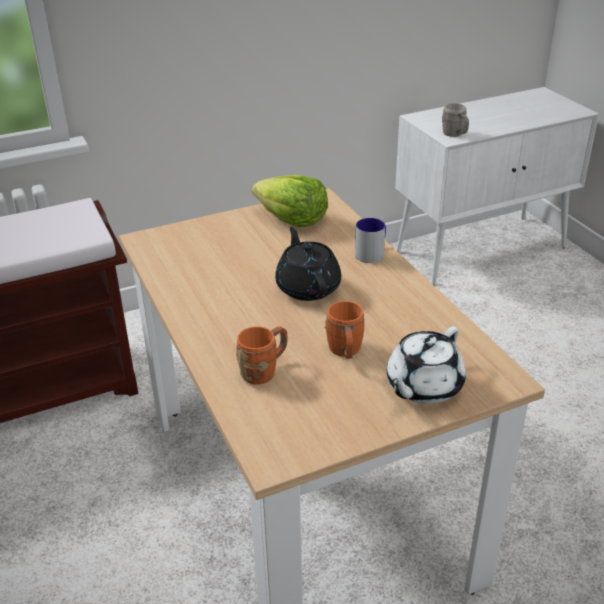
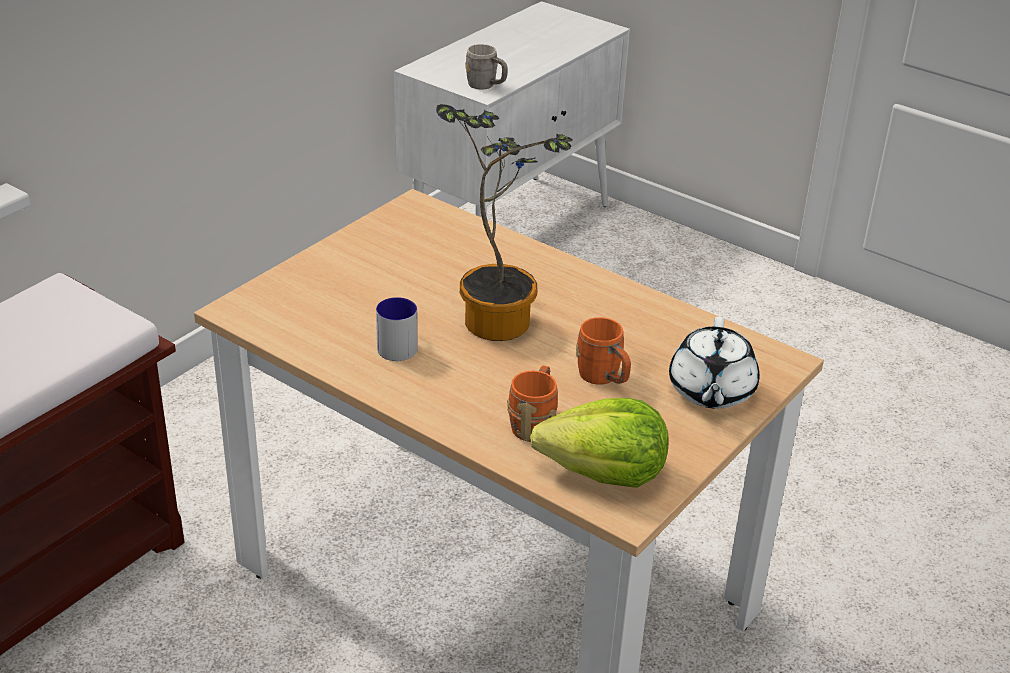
camera: 30 degrees left, 0 degrees up
lettuce [252,175,328,227] -> lettuce moved to [530,398,669,488]
black teapot [275,227,341,301] -> potted plant [436,104,573,341]
mug [355,218,386,263] -> mug moved to [376,297,417,361]

